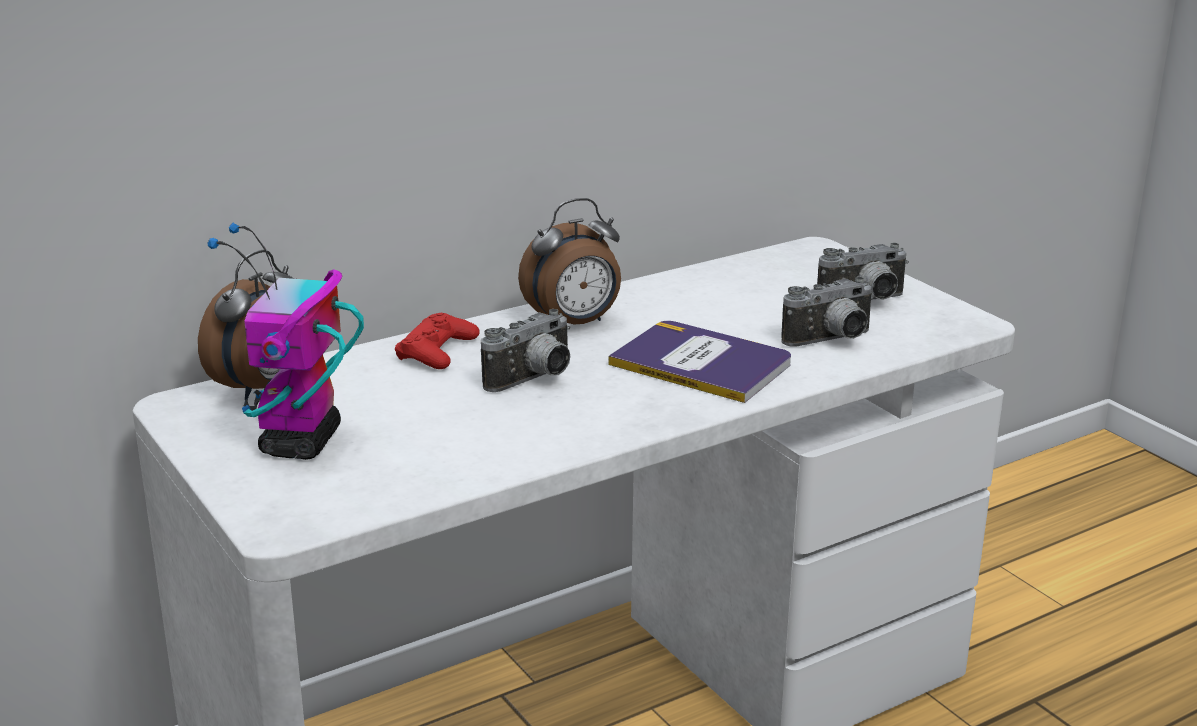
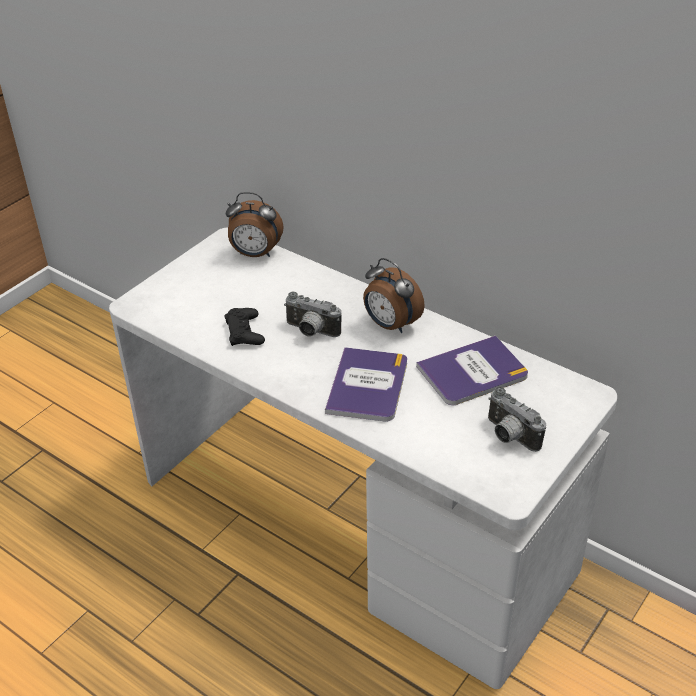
camera: 70 degrees right, 15 degrees up
toy robot [207,223,364,460] -> none
red game controller [395,313,480,369] -> none
camera [781,277,874,346] -> none
none -> black game controller [225,308,265,346]
none -> book [416,336,528,405]

